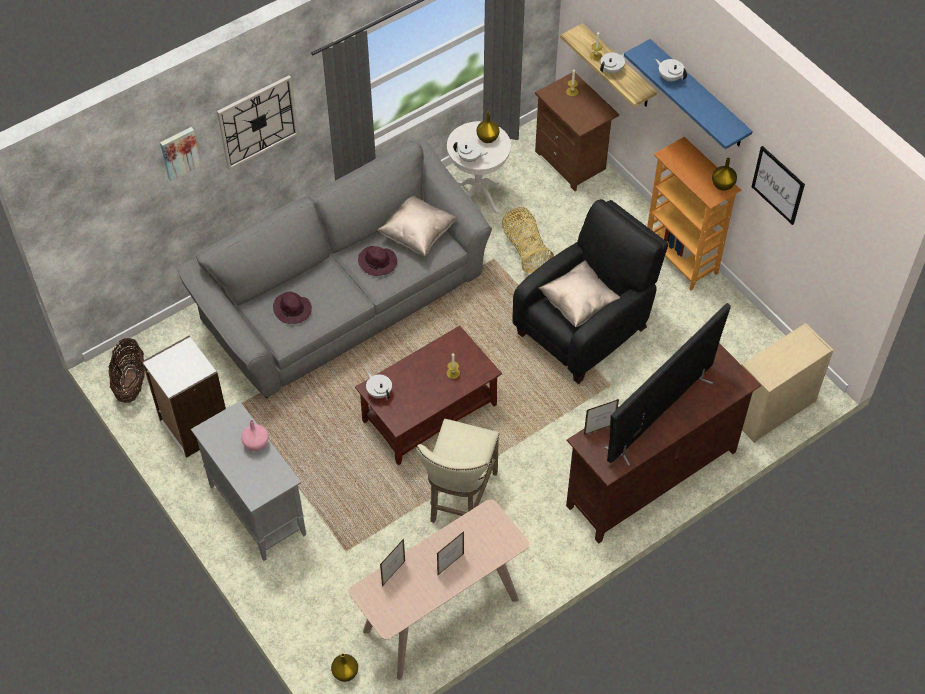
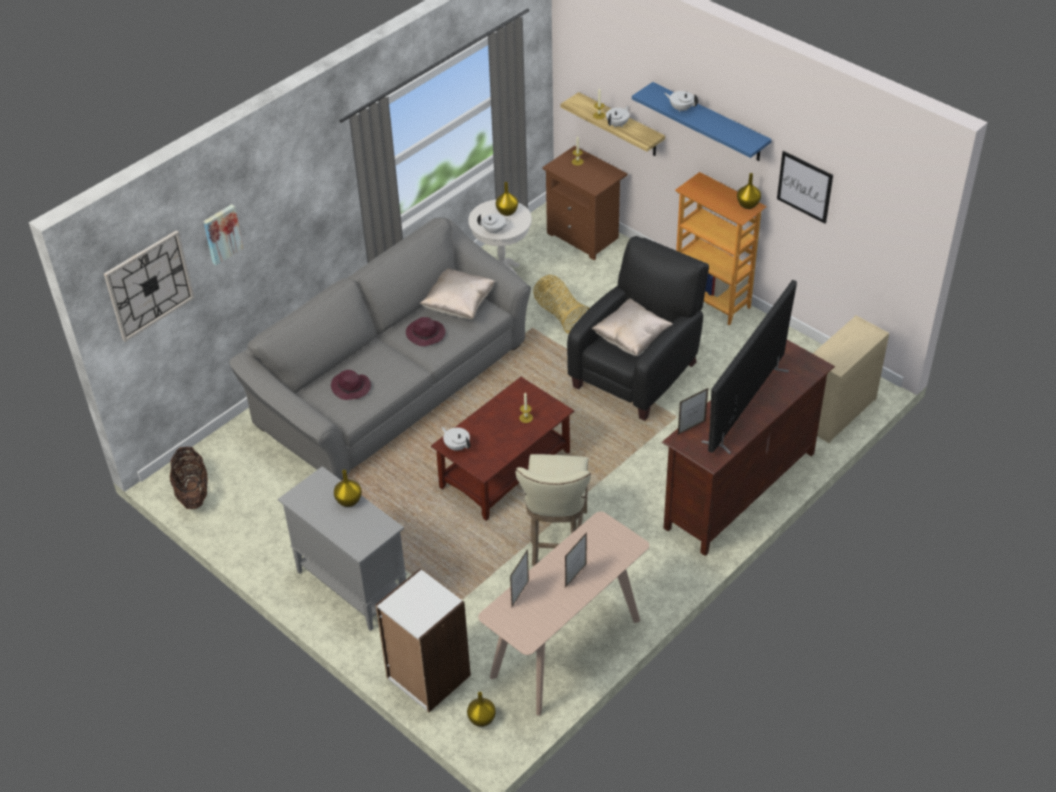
camera: 10 degrees left, 10 degrees down
white bookcase [142,336,226,458] -> white bookcase moved to [376,568,471,712]
wall clock [217,75,298,170] -> wall clock moved to [104,230,194,342]
pink vase [241,420,268,451] -> yellow vase [334,470,362,507]

